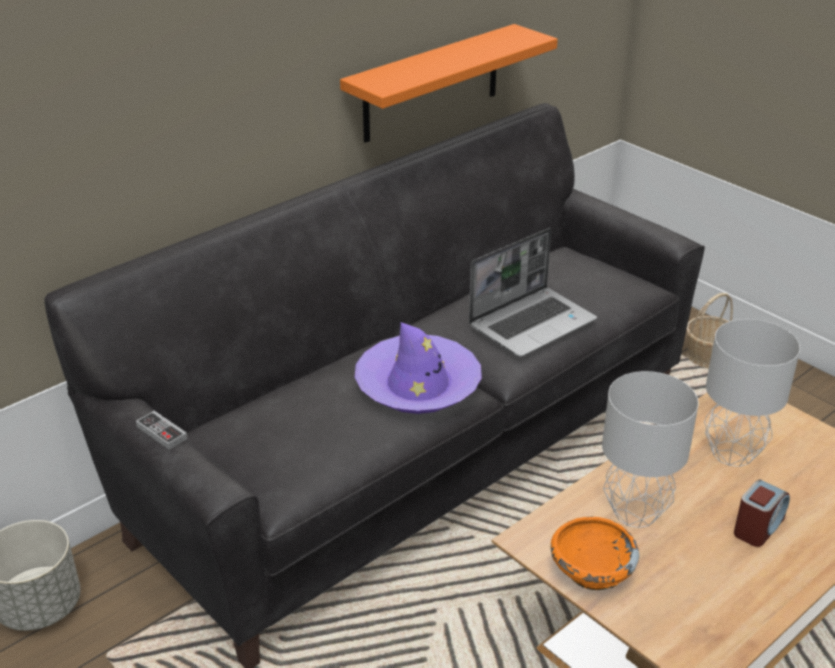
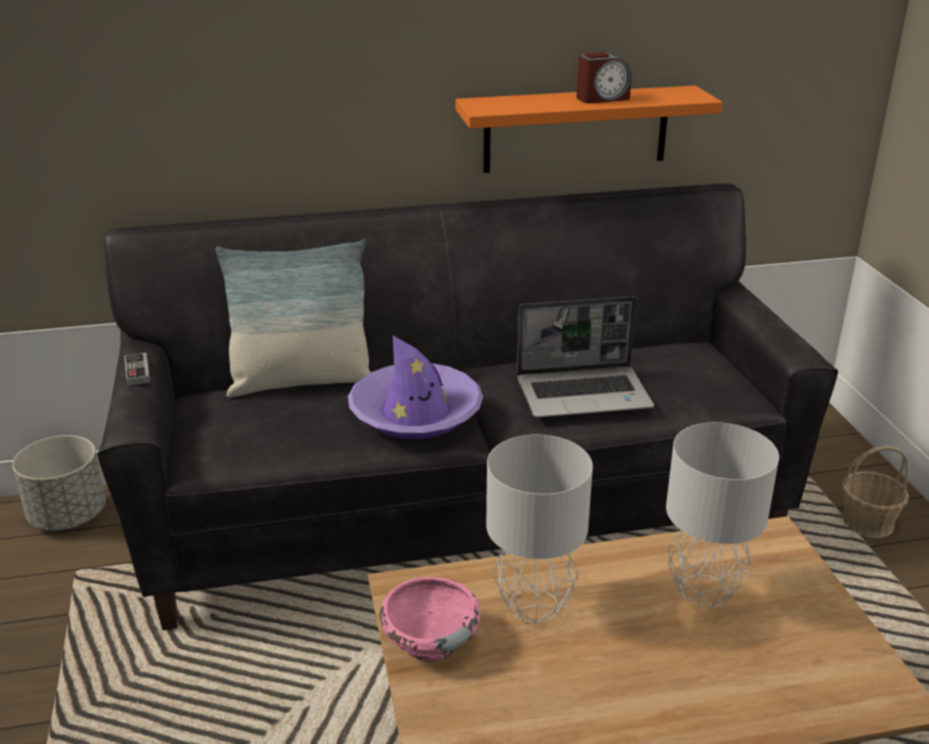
camera: 30 degrees right, 5 degrees down
orange bowl [551,517,639,590] -> pink bowl [380,577,481,662]
alarm clock [734,479,790,547] -> alarm clock moved to [576,52,631,103]
none -> pillow [216,239,371,397]

